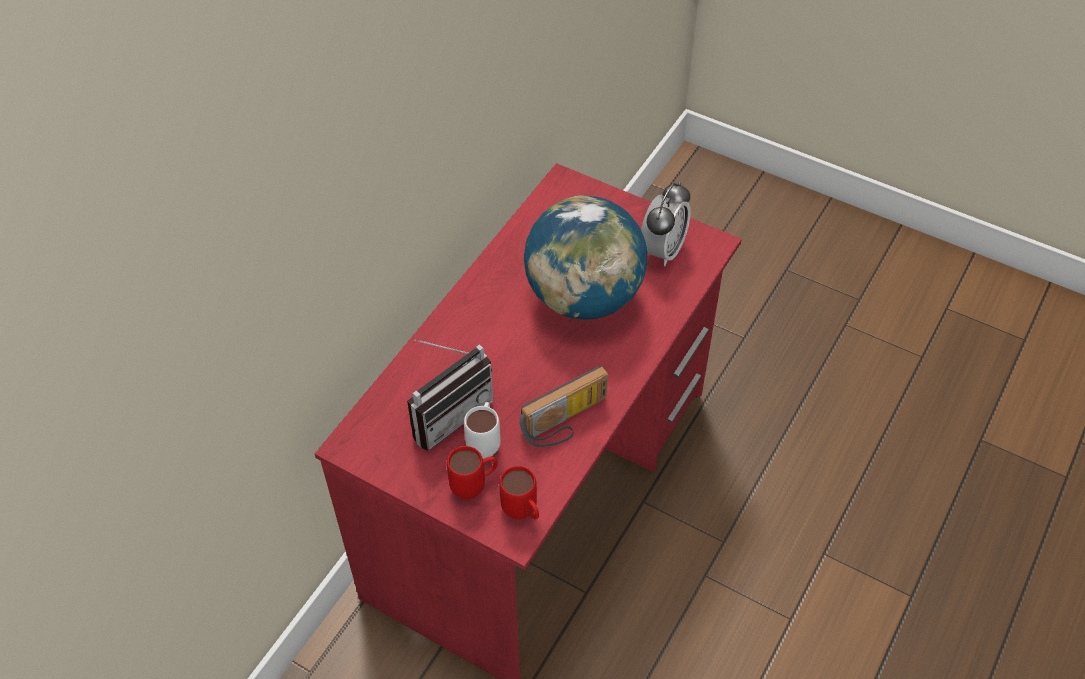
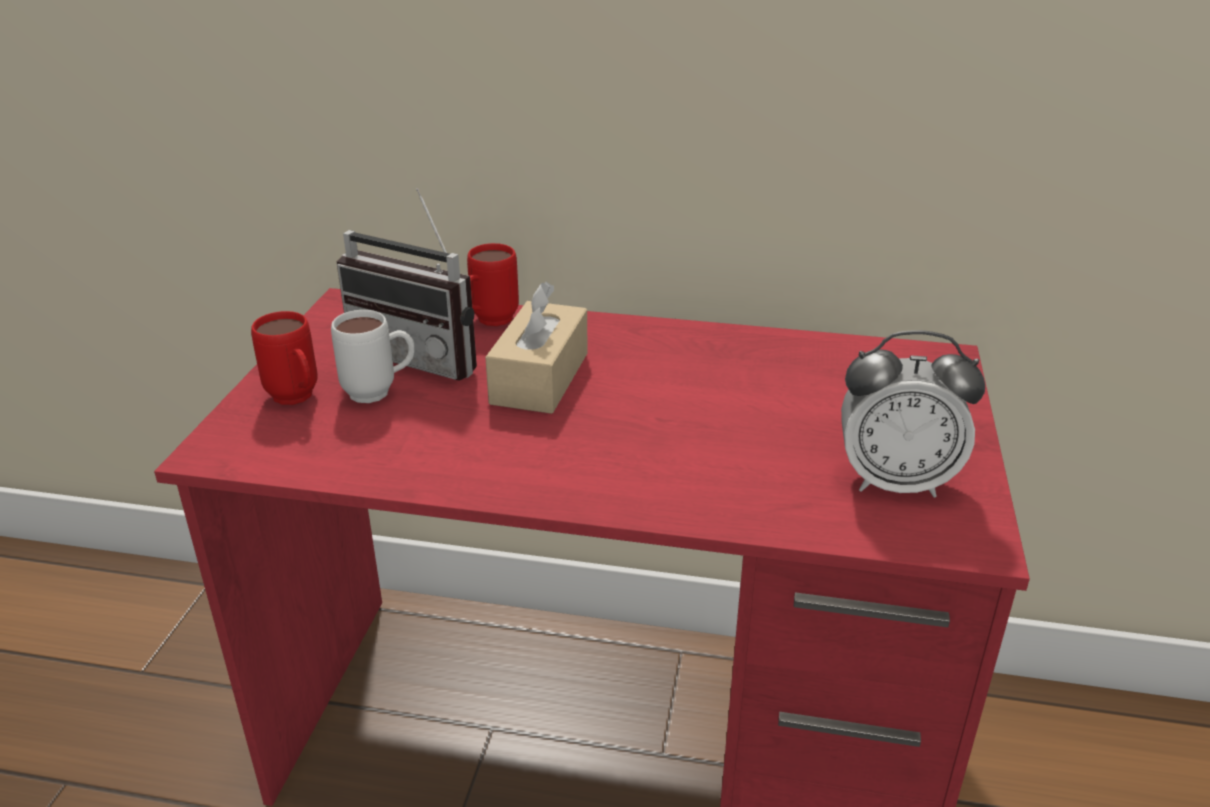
camera: 70 degrees right, 20 degrees down
red mug [499,466,539,520] -> red mug moved to [467,243,519,326]
radio [519,366,608,447] -> none
globe [524,195,647,320] -> none
none -> beige tissue box [485,282,588,414]

